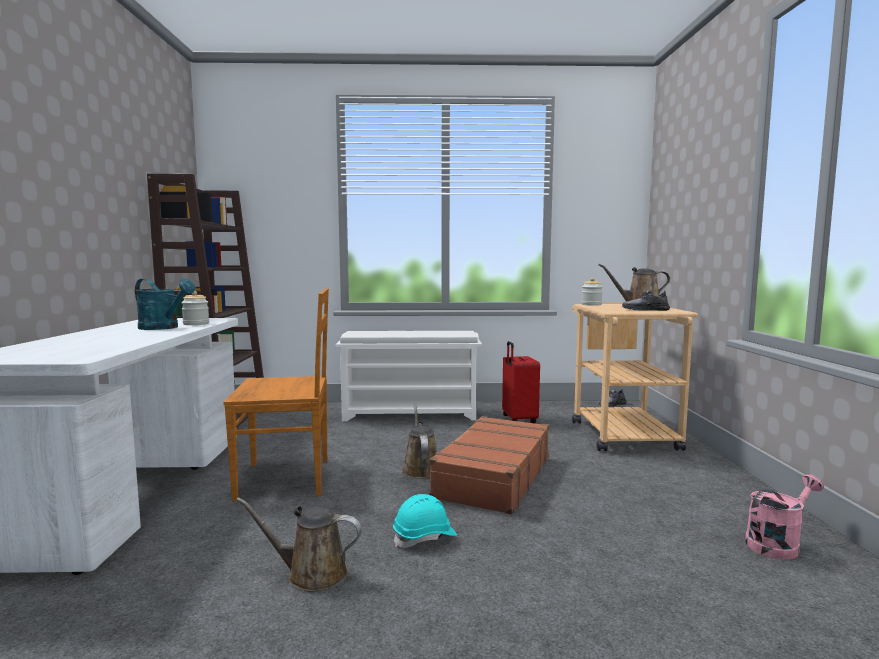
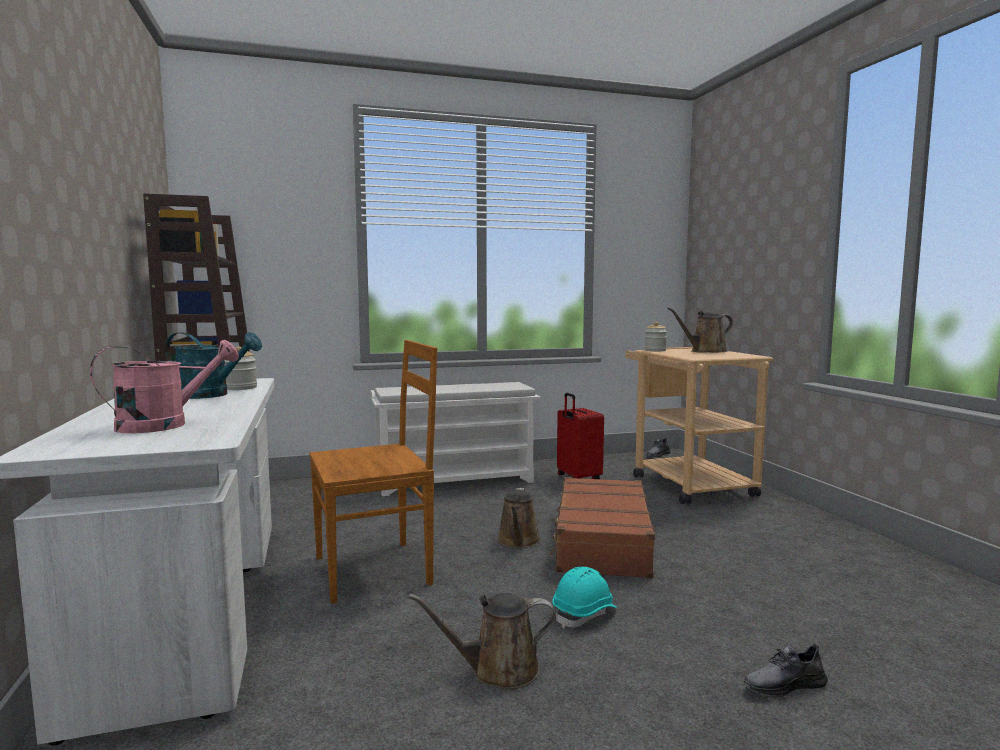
camera: 15 degrees left, 0 degrees up
brown watering can [402,407,437,479] -> brown watering can turned 150 degrees counterclockwise [497,488,541,548]
grey shoe [622,290,670,311] -> grey shoe moved to [744,643,828,698]
pink watering can [745,474,824,559] -> pink watering can moved to [90,340,239,433]

